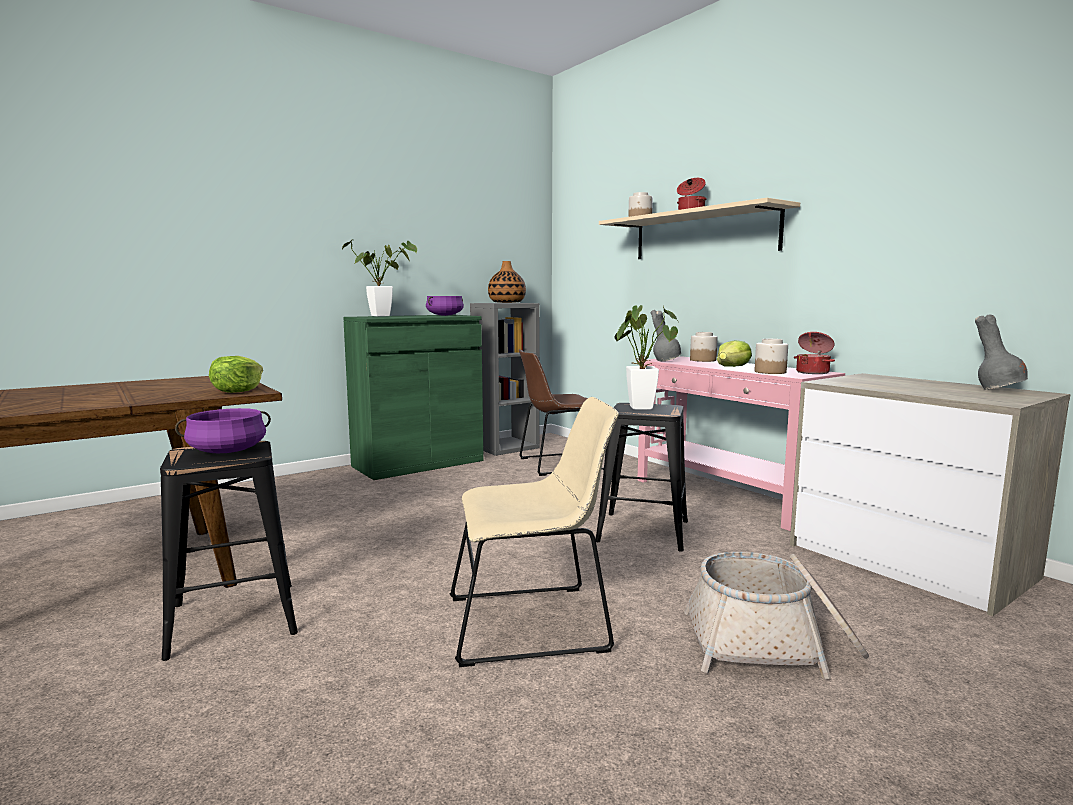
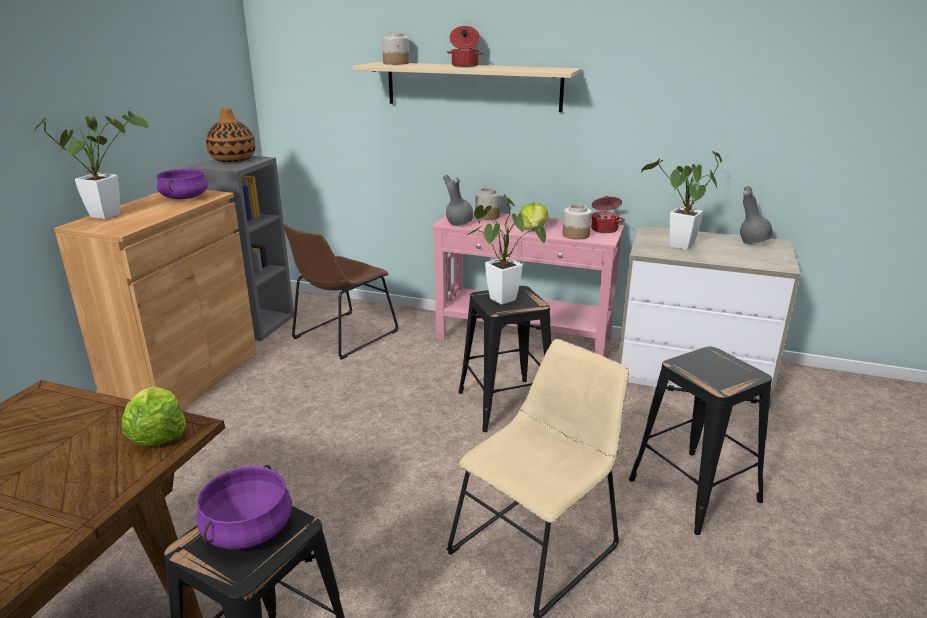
camera: 35 degrees left, 15 degrees up
green cabinet [343,315,484,480] -> brown cabinet [54,190,257,411]
basket [684,552,869,679] -> black stool [629,346,772,535]
none -> potted plant [641,151,722,250]

